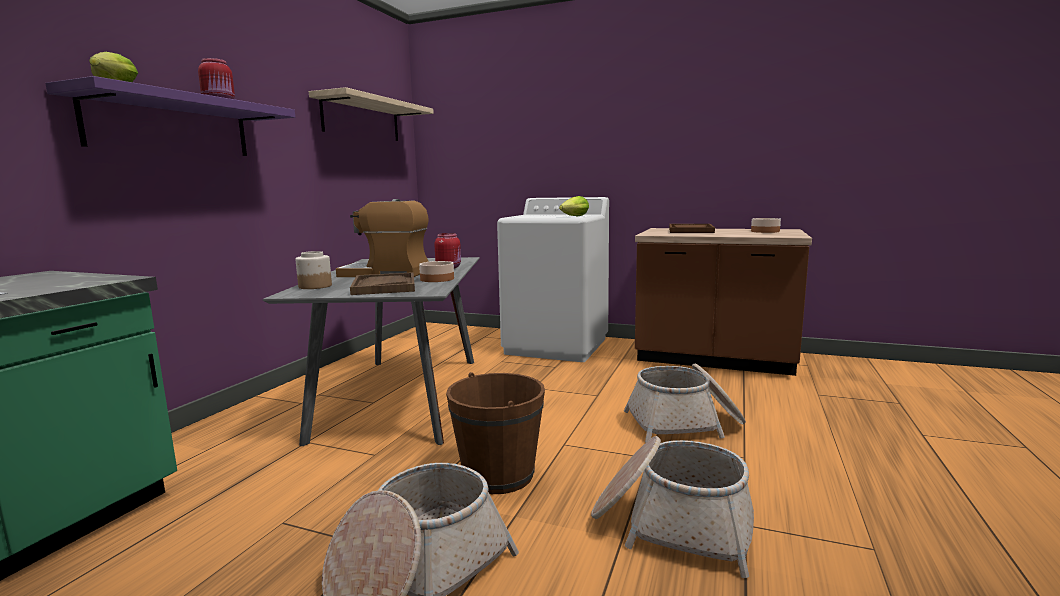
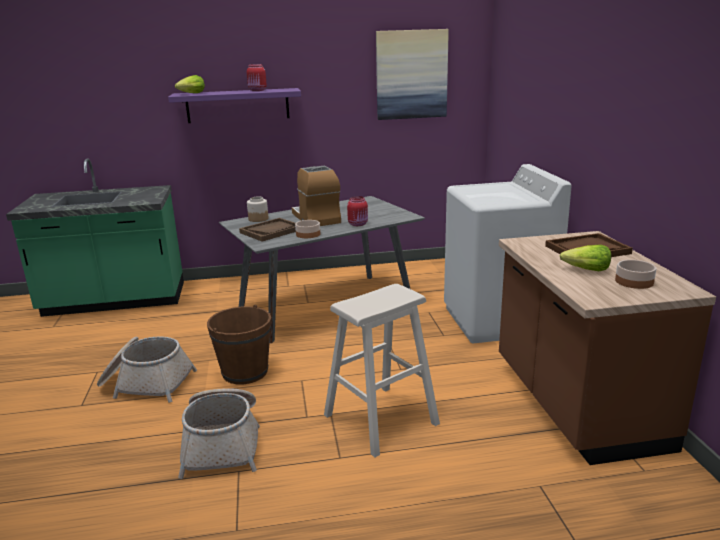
camera: 60 degrees right, 10 degrees up
shelf [309,87,434,141] -> picture [376,29,449,120]
lettuce [559,196,589,216] -> lettuce moved to [560,245,611,271]
basket [624,364,746,442] -> beige stool [324,284,440,458]

